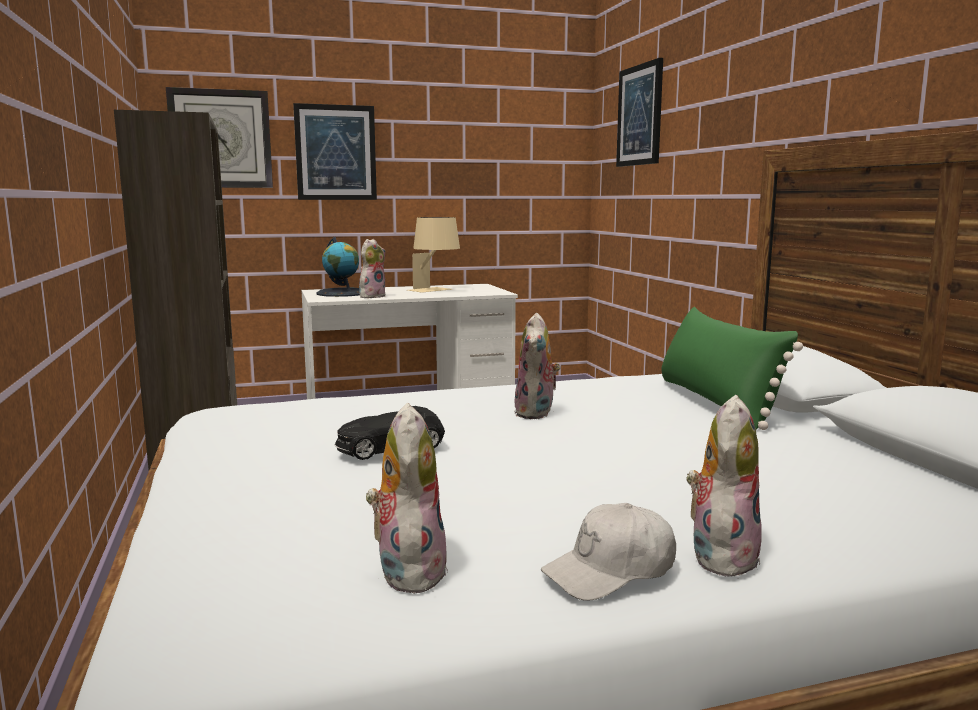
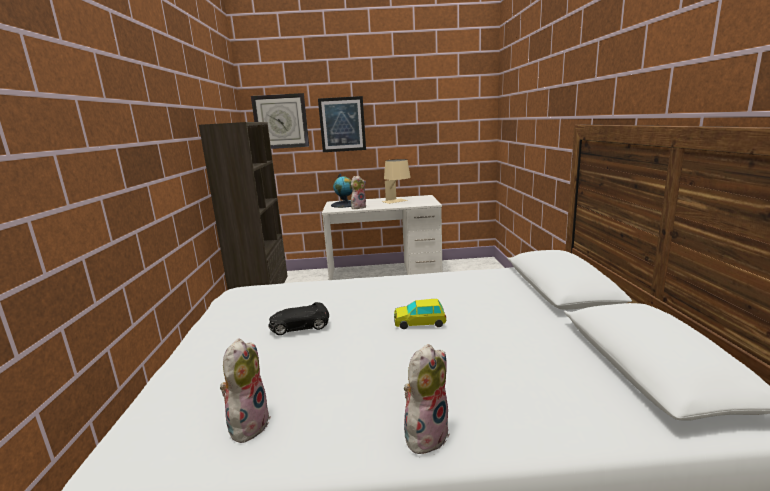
camera: 15 degrees right, 5 degrees up
plush toy [515,313,561,419] -> none
white cap [541,503,676,600] -> none
picture [616,58,663,167] -> none
green pillow [661,307,803,430] -> none
none -> toy car [394,299,446,329]

